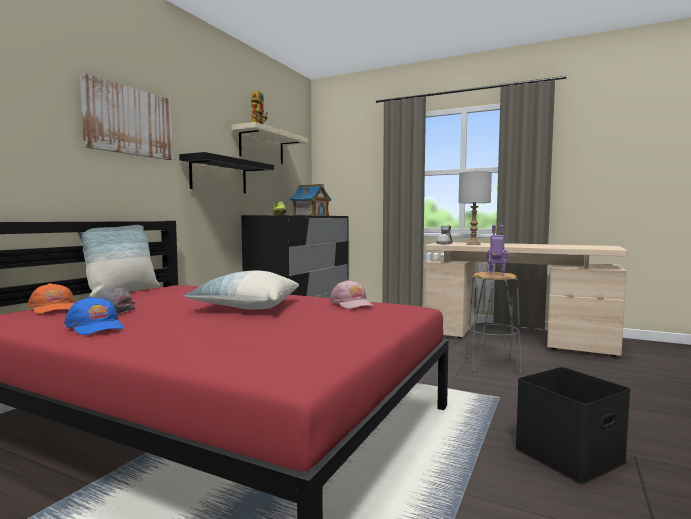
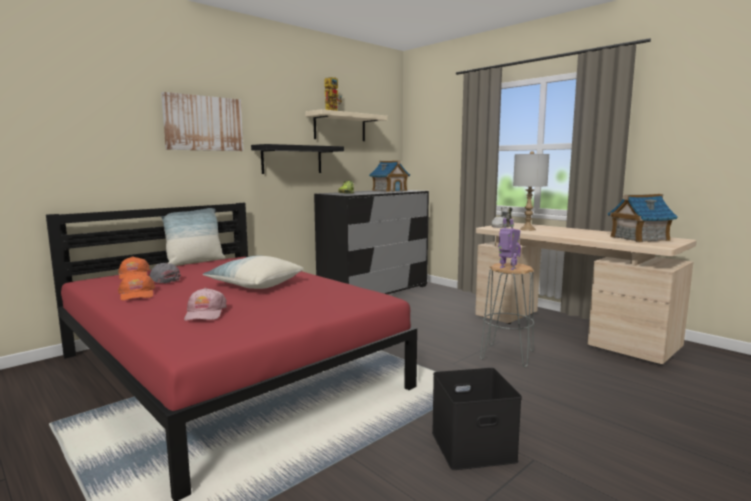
camera: 20 degrees right, 5 degrees up
blue cap [64,297,124,335] -> orange cap [118,273,155,301]
pink cap [330,280,374,309] -> pink cap moved to [184,288,226,320]
none -> toy house [608,194,678,243]

